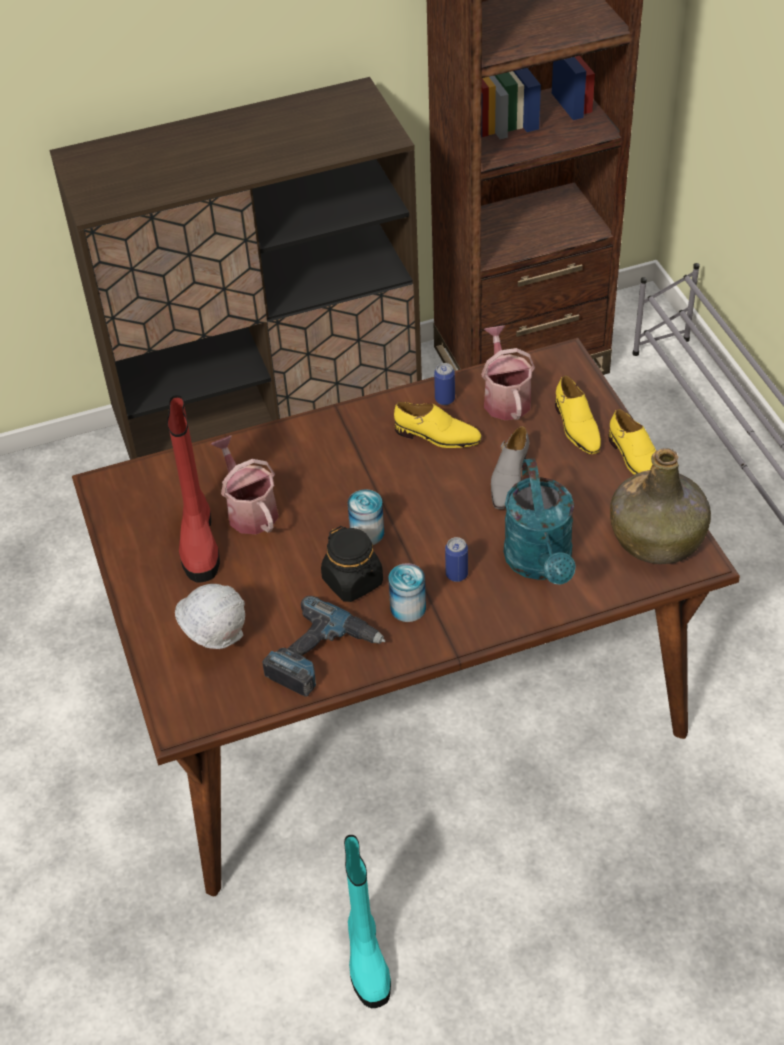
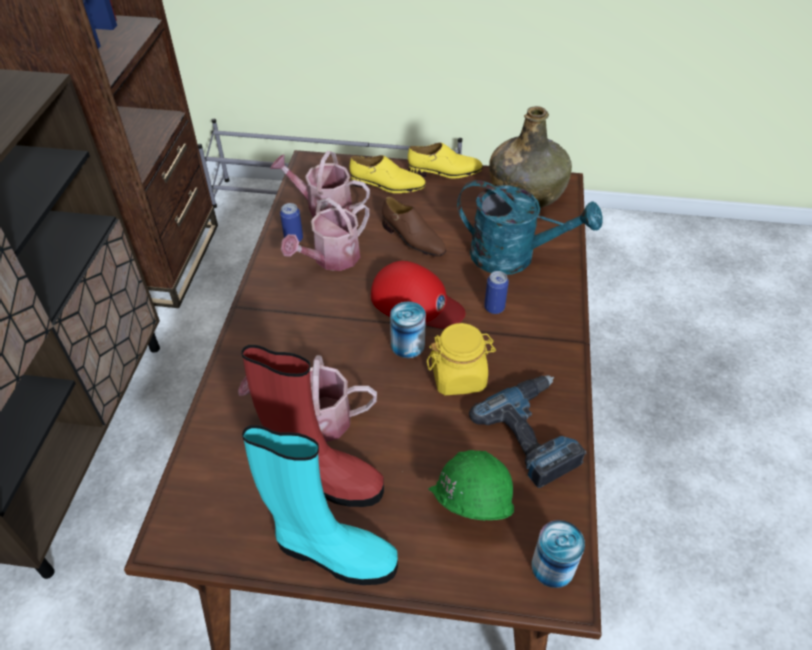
camera: 65 degrees left, 0 degrees up
white hard hat [175,584,245,649] -> green hard hat [428,450,514,521]
black jar [321,526,383,602] -> yellow jar [427,323,496,395]
turquoise boot [344,835,391,1008] -> turquoise boot moved to [242,425,398,585]
can [388,563,426,622] -> can moved to [531,520,585,588]
yellow shoe [394,402,482,448] -> watering can [281,197,370,271]
grey shoe [491,426,529,509] -> brown shoe [382,196,446,257]
none -> red cap [371,261,465,329]

